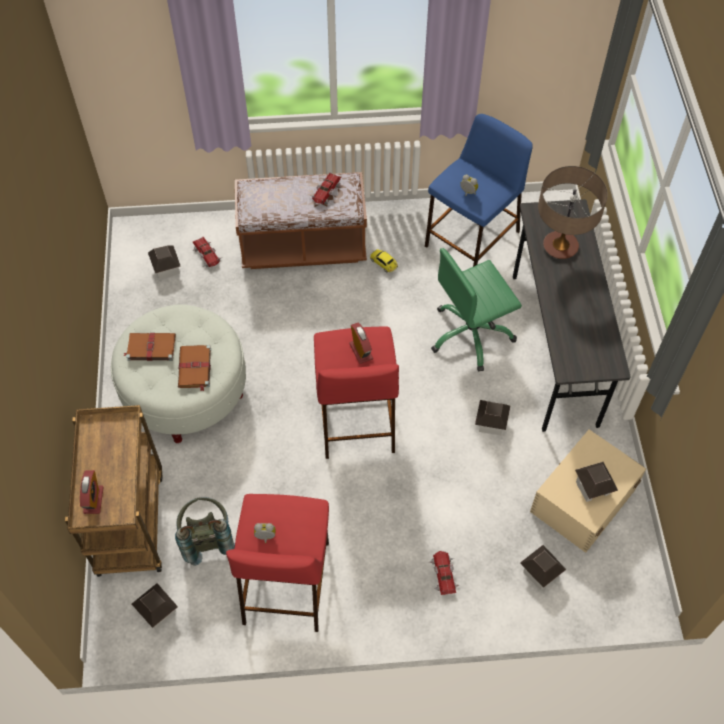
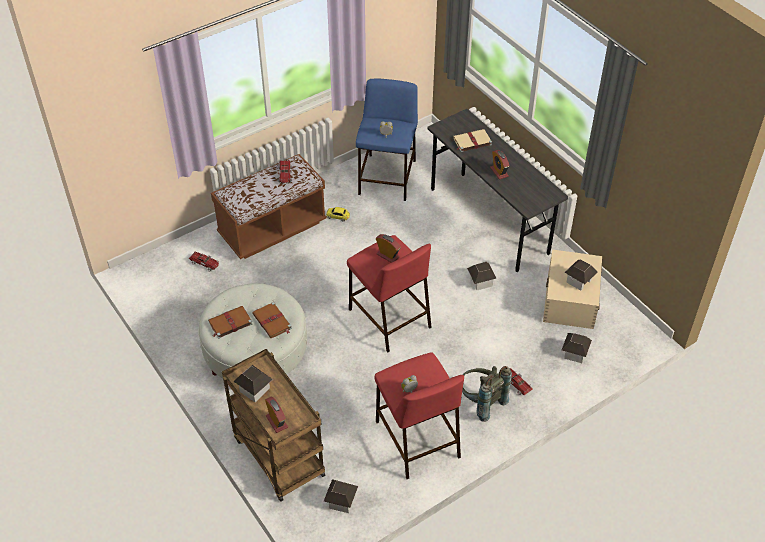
camera: 30 degrees left, 10 degrees down
toy house [148,245,181,280] -> toy house moved to [233,365,273,402]
grey backpack [175,497,235,566] -> grey backpack moved to [462,366,512,422]
green office chair [431,248,522,372] -> none
table lamp [538,166,608,259] -> beige book [453,129,492,152]
none -> alarm clock [490,150,509,179]

